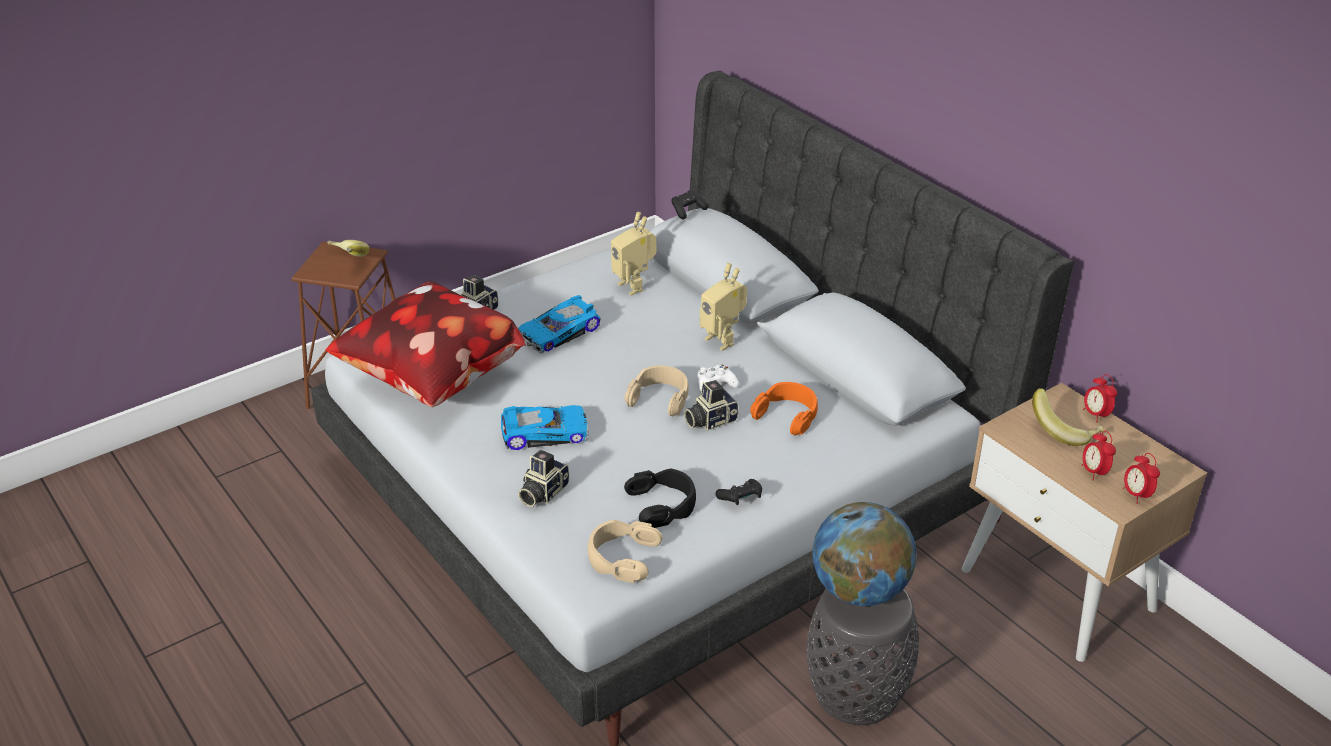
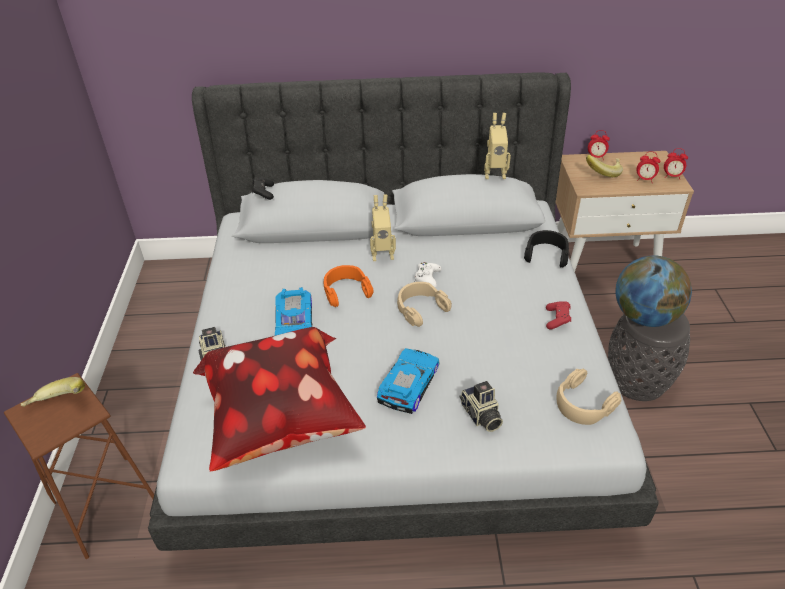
camera: 55 degrees left, 5 degrees up
toy robot [611,212,656,296] -> toy robot moved to [484,113,511,179]
black headphones [624,469,696,528] -> black headphones moved to [524,230,569,268]
camera [684,380,739,431] -> none
black game controller [716,479,762,505] -> red game controller [546,301,571,329]
orange headphones [750,382,818,435] -> orange headphones moved to [324,265,374,307]

